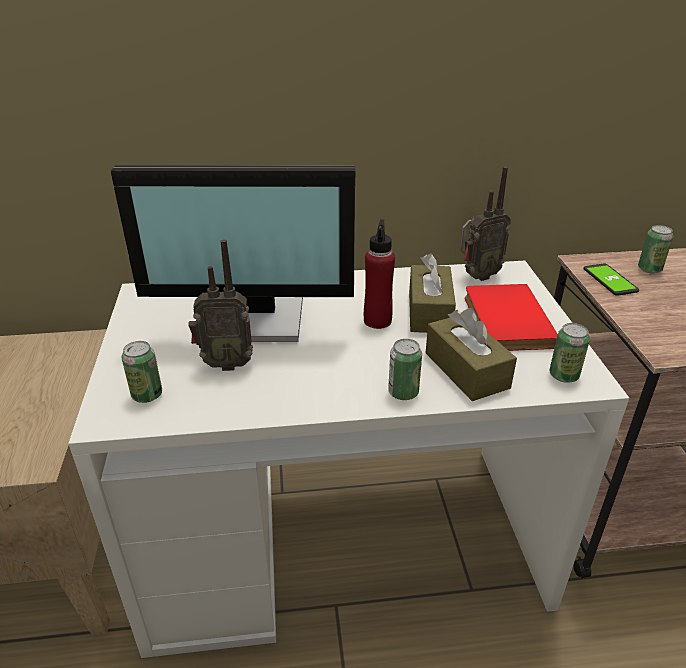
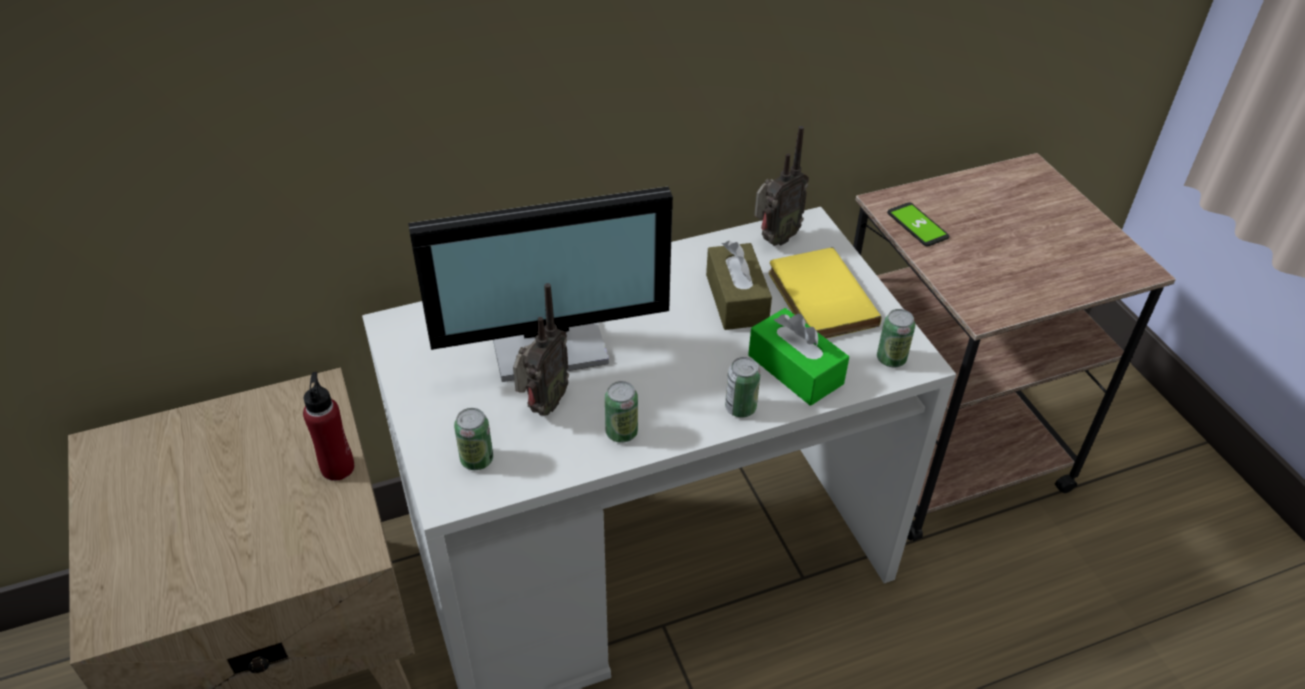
camera: 15 degrees left, 10 degrees up
radio [189,239,253,371] -> radio turned 45 degrees counterclockwise [513,283,569,415]
red bottle [364,219,395,329] -> red bottle moved to [303,372,354,481]
brown tissue box [426,308,517,401] -> green tissue box [748,308,849,406]
red book [465,284,558,351] -> yellow book [769,247,881,339]
can [638,225,673,274] -> can moved to [605,381,638,443]

